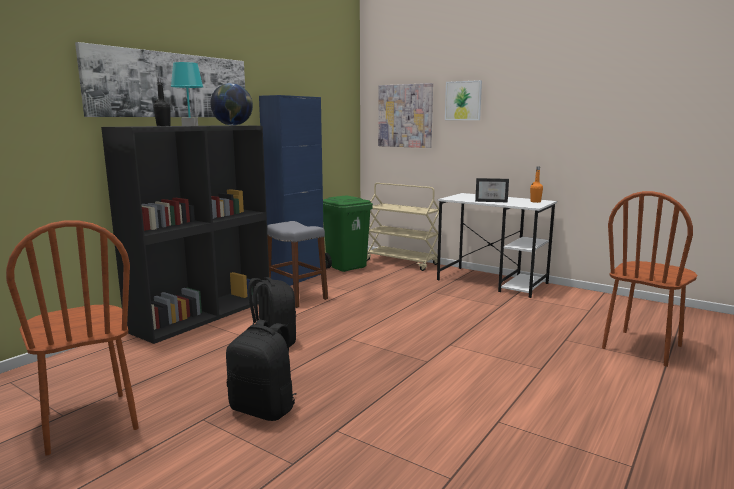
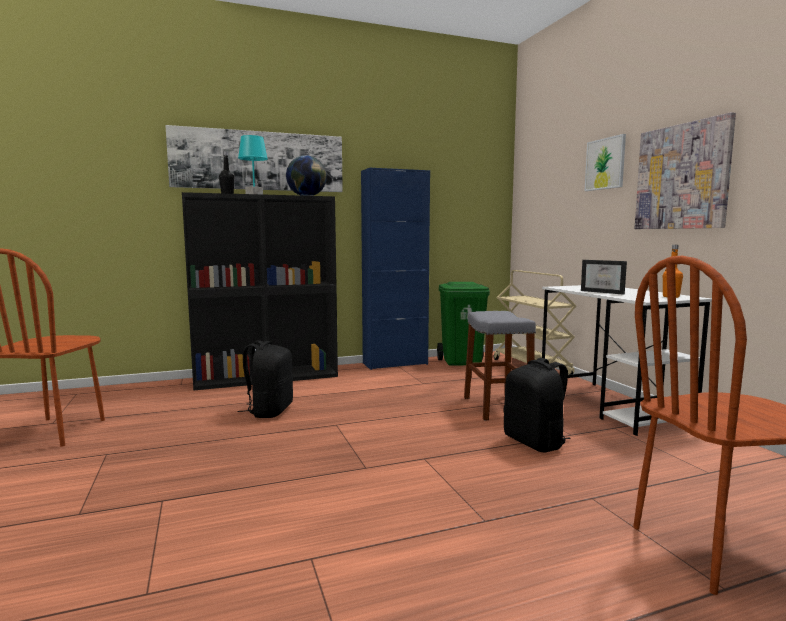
camera: 35 degrees right, 5 degrees down
black backpack [226,320,296,421] -> black backpack moved to [504,358,571,452]
grey stool [267,221,328,308] -> grey stool moved to [464,311,536,421]
picture [378,83,433,148] -> picture moved to [635,112,736,229]

